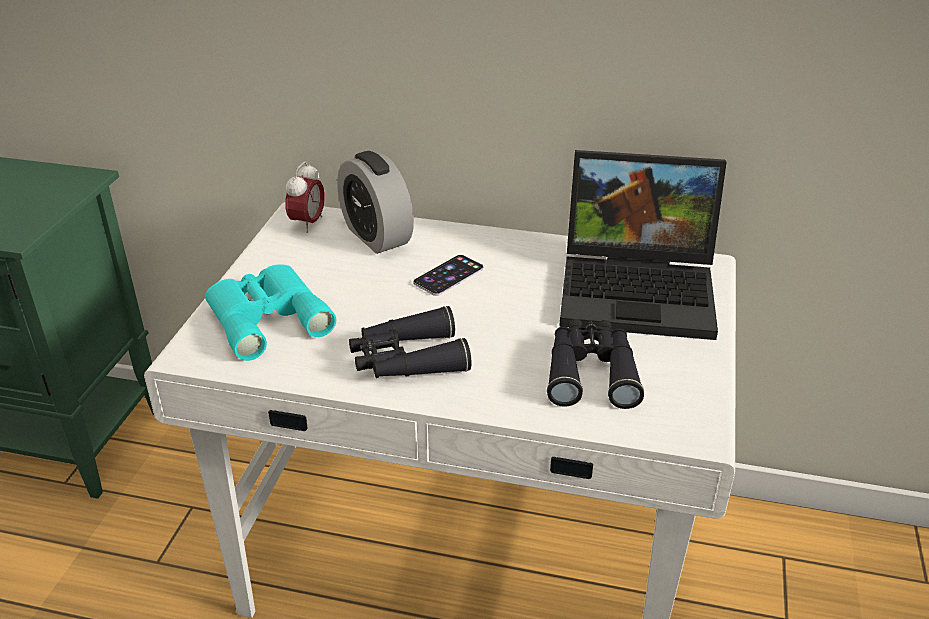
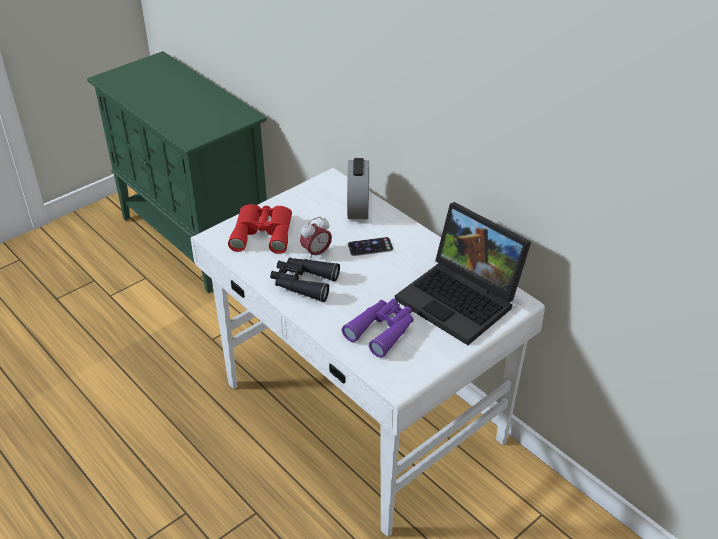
camera: 35 degrees right, 5 degrees up
turquoise binoculars [205,264,336,361] -> red binoculars [228,204,292,254]
alarm clock [285,162,325,233] -> alarm clock moved to [300,217,332,260]
black binoculars [547,319,644,409] -> purple binoculars [342,299,414,358]

